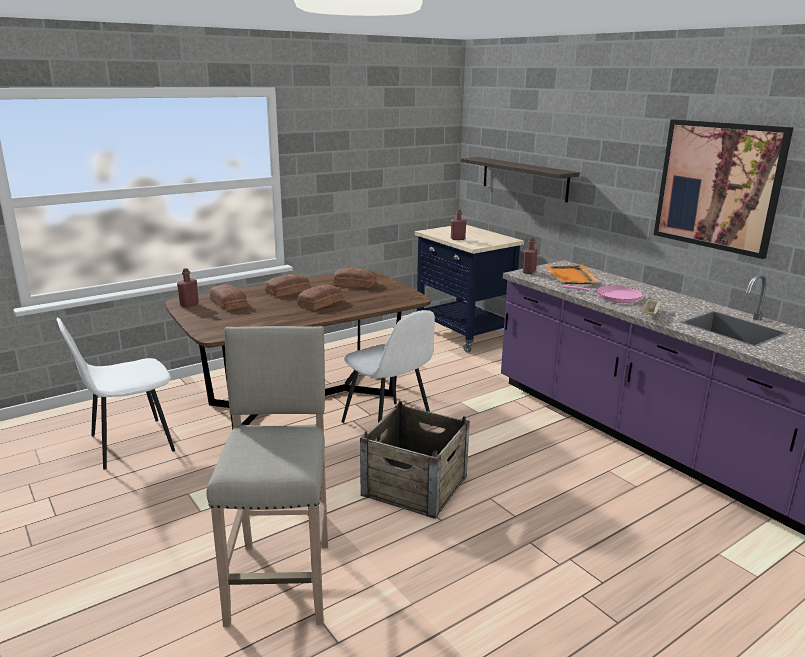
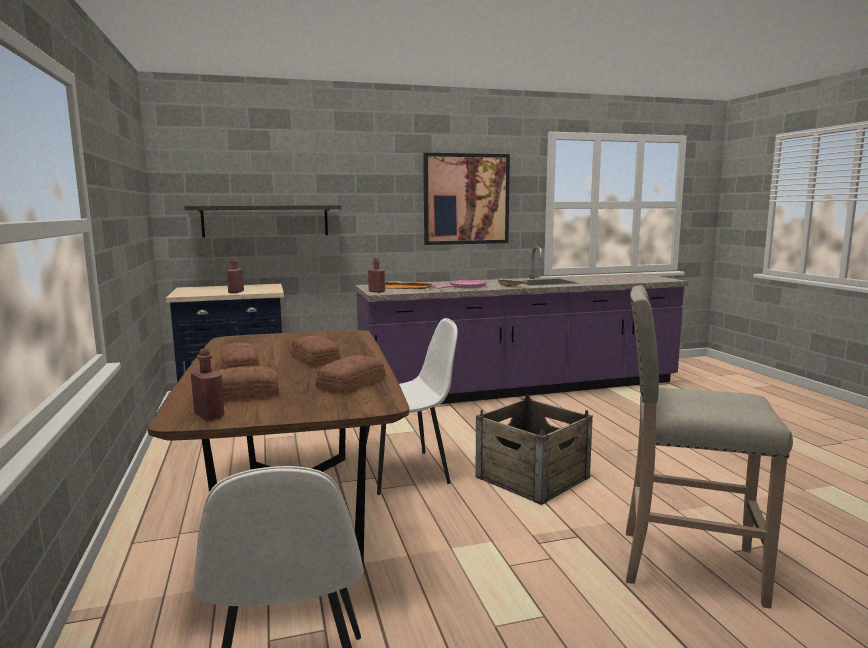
camera: 70 degrees left, 10 degrees down
bread [333,268,376,288] -> bread moved to [316,355,386,394]

